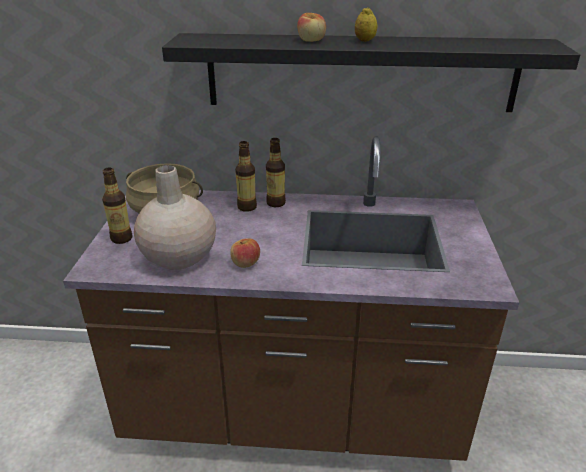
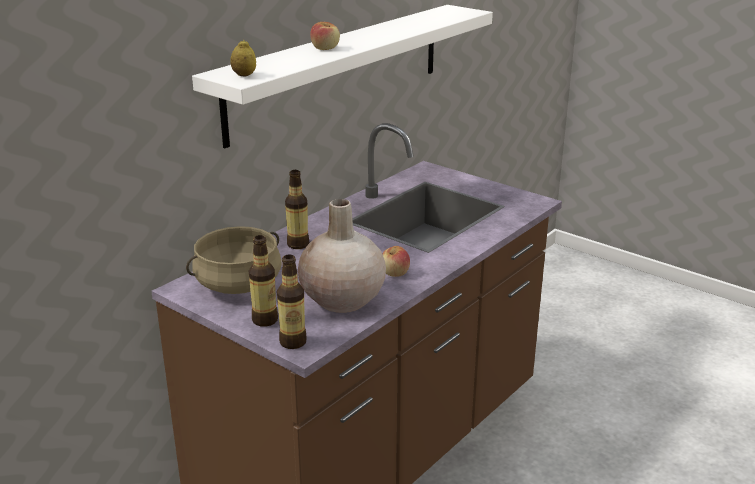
camera: 55 degrees left, 5 degrees down
black shelf [162,33,580,112] -> white shelf [192,5,493,148]
bottle [266,138,286,207] -> bottle moved to [277,254,307,349]
lemon [355,8,377,42] -> lemon moved to [230,40,256,76]

